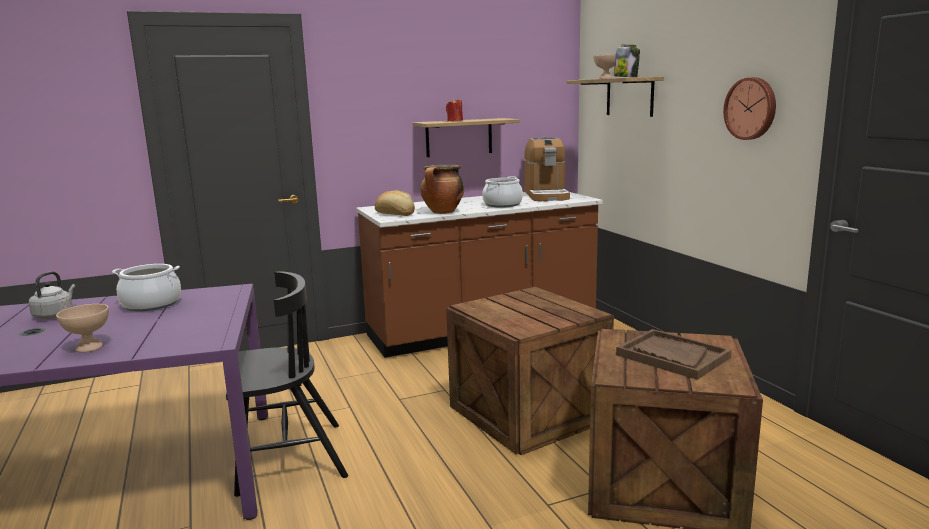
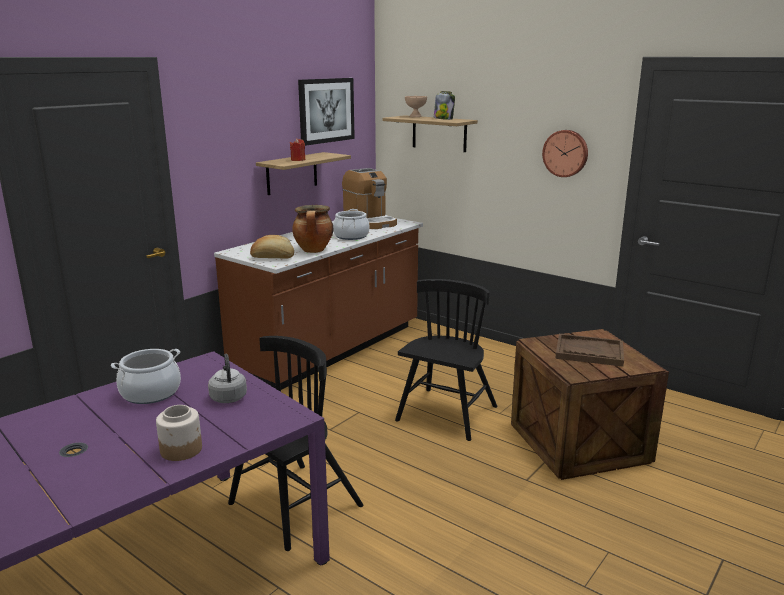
camera: 30 degrees left, 5 degrees up
grey kettle [29,271,76,319] -> grey kettle moved to [208,354,247,403]
beige bowl [56,304,109,353] -> jar [156,405,202,461]
crate [446,287,614,455] -> black chair [395,279,498,441]
none -> picture [298,78,355,146]

